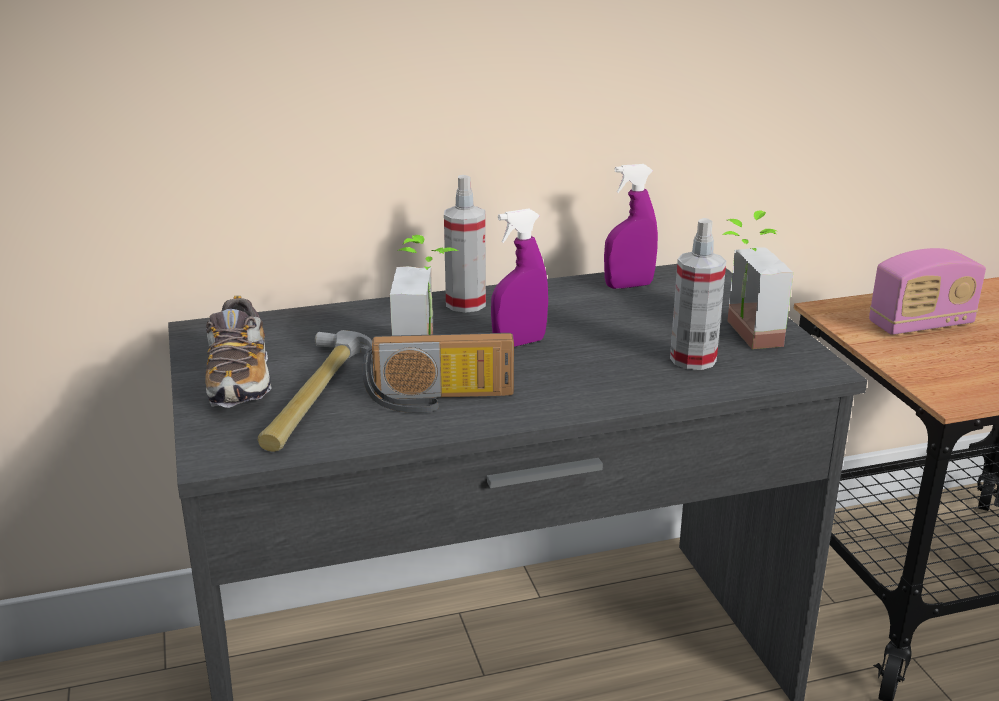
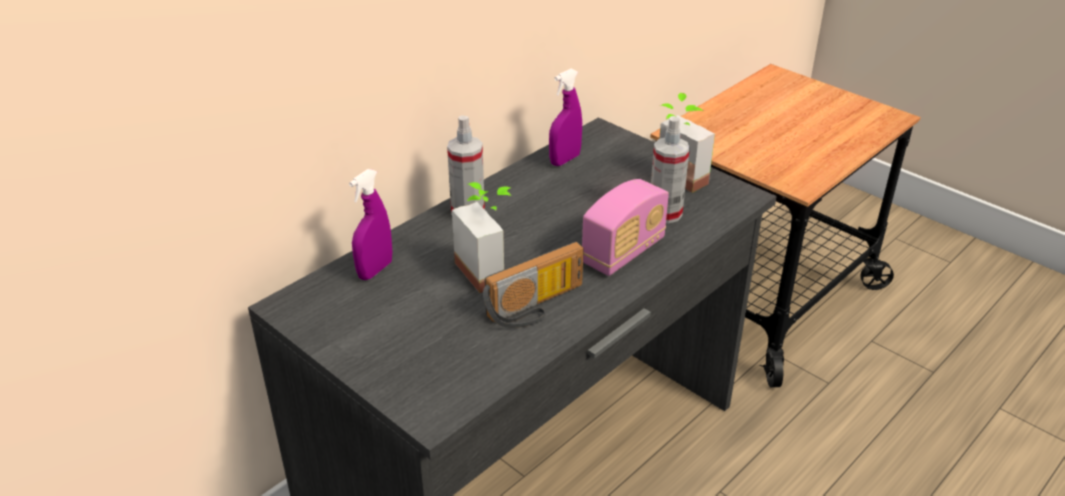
camera: 30 degrees left, 10 degrees up
shoe [205,296,271,408] -> none
hammer [258,330,373,452] -> none
purple spray bottle [491,209,548,347] -> purple spray bottle moved to [349,169,392,280]
radio [869,248,986,335] -> radio moved to [582,179,669,276]

